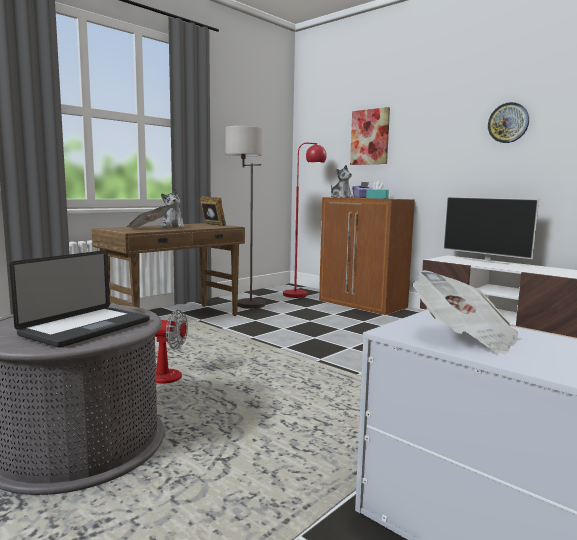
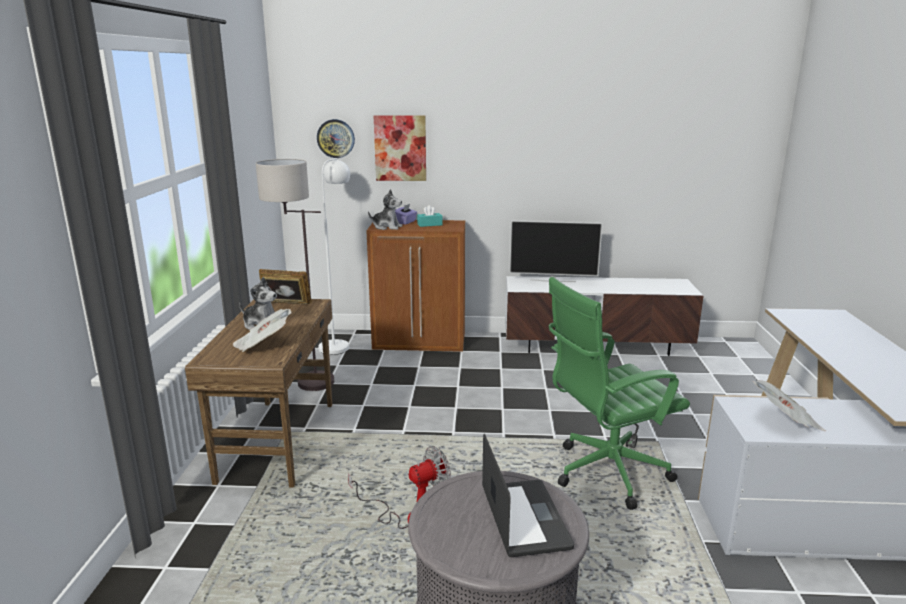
camera: 40 degrees left, 10 degrees up
red floor lamp [283,143,327,298] -> white floor lamp [318,158,350,355]
wall clock [488,102,529,143] -> wall clock moved to [317,119,355,158]
none -> green office chair [549,277,690,510]

